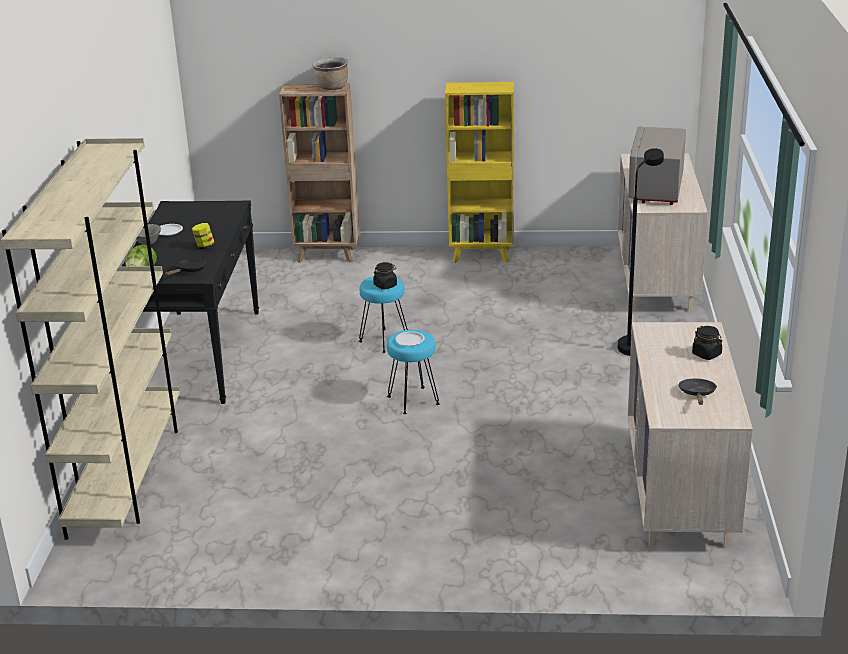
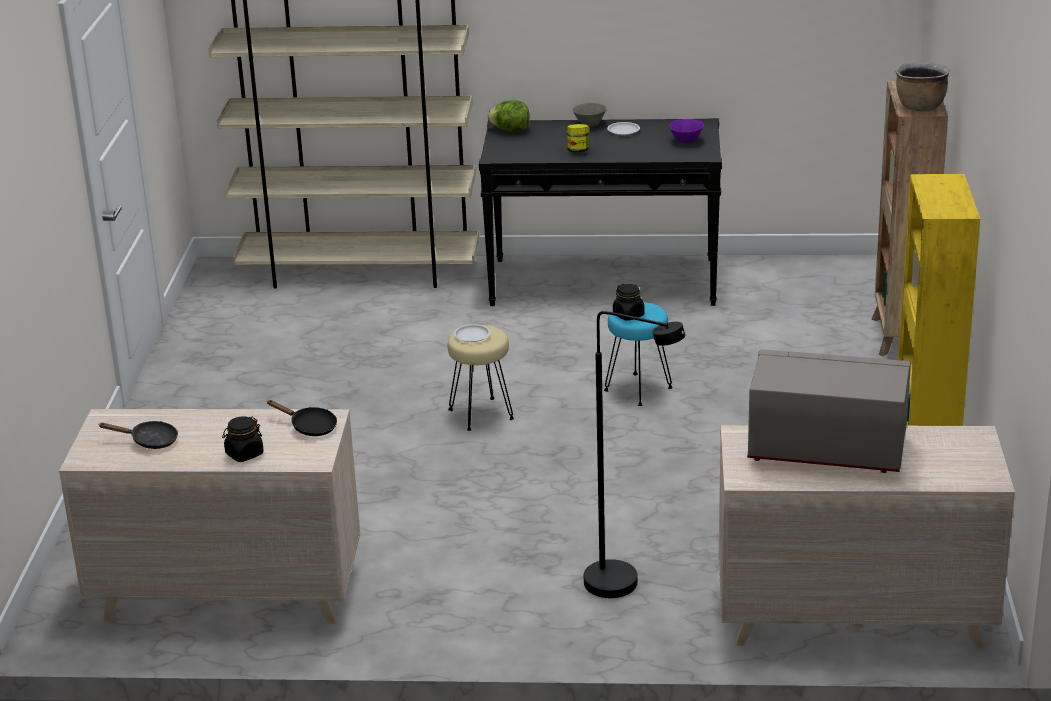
camera: 90 degrees right, 0 degrees up
black frying pan [165,259,206,275] -> black frying pan moved to [267,400,337,436]
turquoise stool [387,330,440,414] -> beige stool [448,325,514,431]
none -> purple bowl [669,119,704,143]

